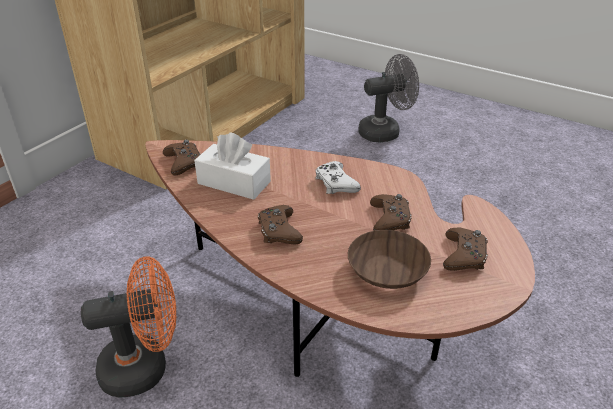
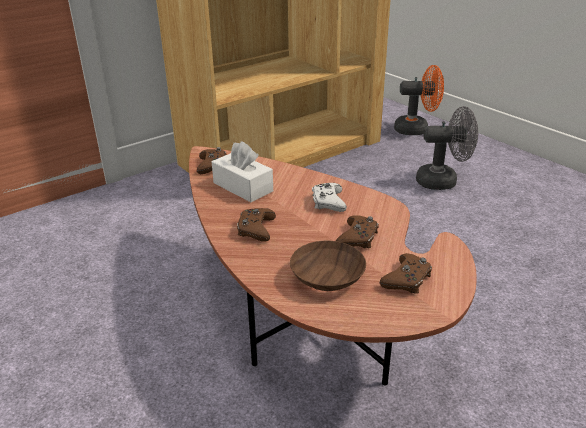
camera: 20 degrees right, 5 degrees down
orange fan [81,256,176,398] -> orange fan moved to [394,65,444,135]

